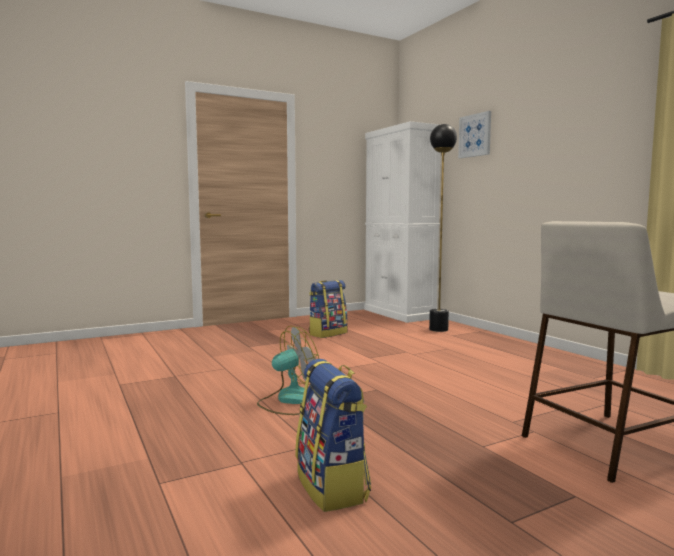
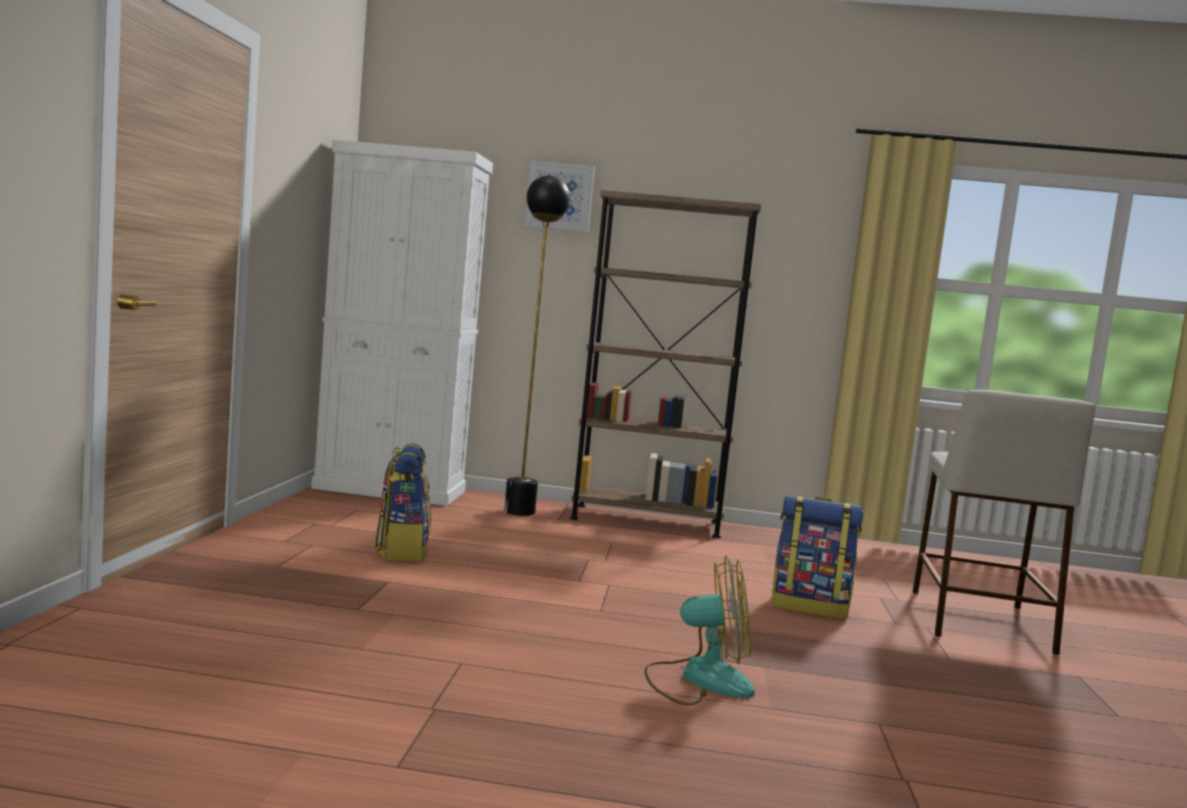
camera: 55 degrees left, 0 degrees up
fan [257,326,319,415] -> fan turned 90 degrees clockwise [644,555,755,705]
backpack [296,359,371,512] -> backpack moved to [772,495,864,619]
none -> brown bookcase [570,190,761,538]

